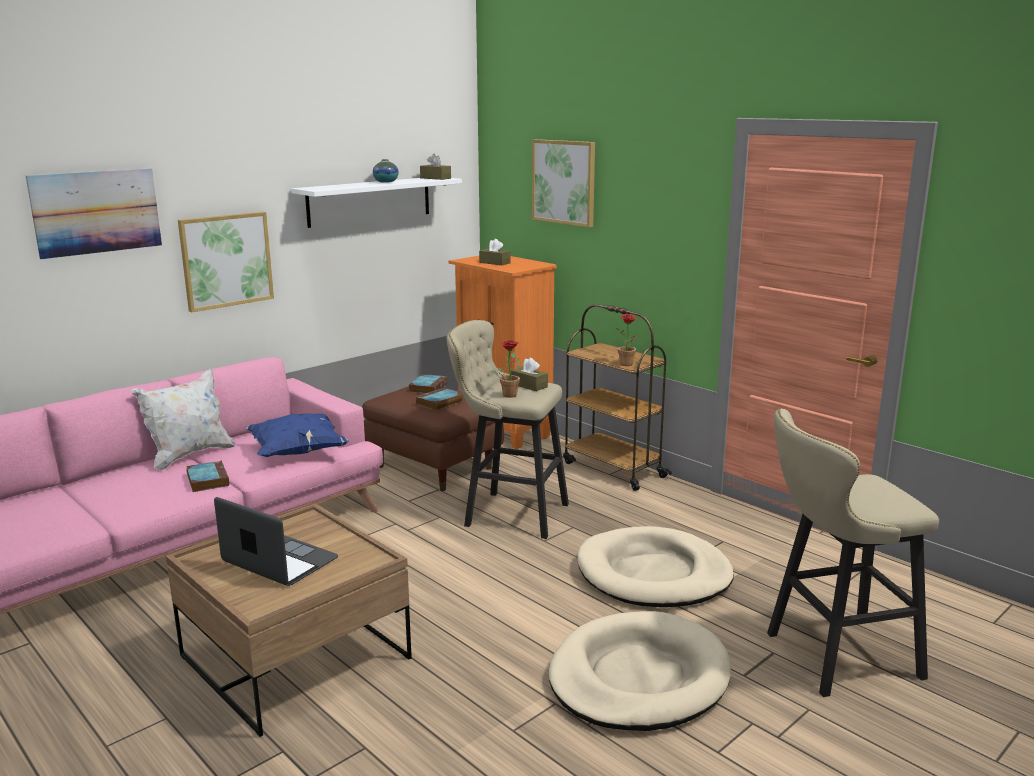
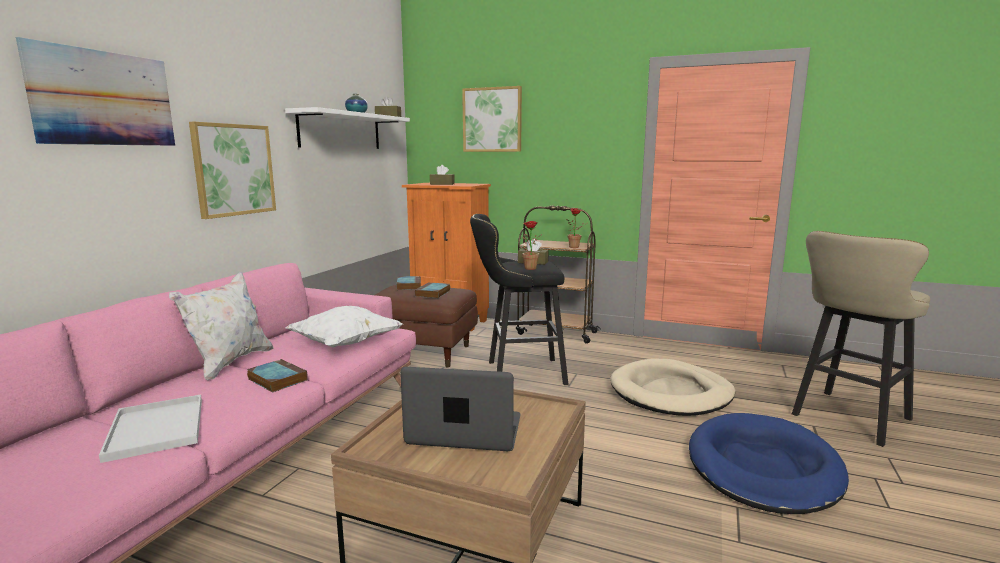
camera: 25 degrees left, 5 degrees down
blue pillow [245,413,349,457] -> white pillow [285,306,403,348]
beige stool [447,320,569,539] -> black stool [470,214,569,385]
beige dog bed [549,611,731,731] -> blue dog bed [689,413,849,514]
none -> white tray [99,395,202,463]

